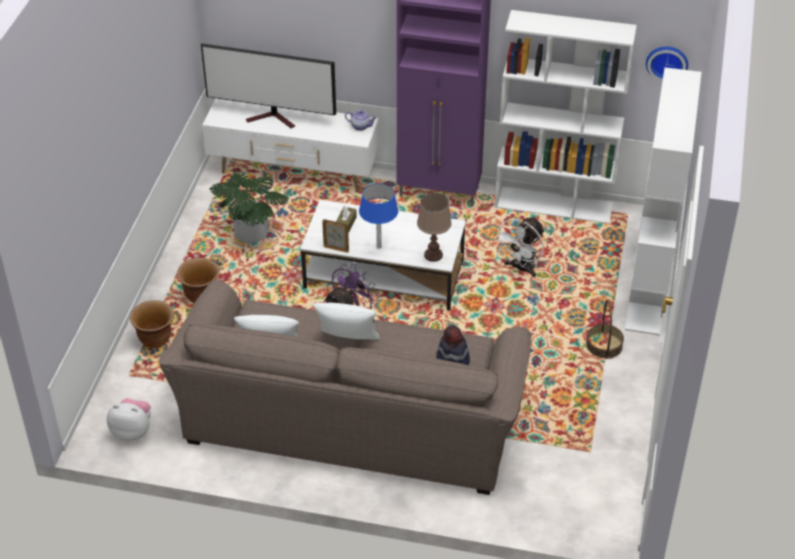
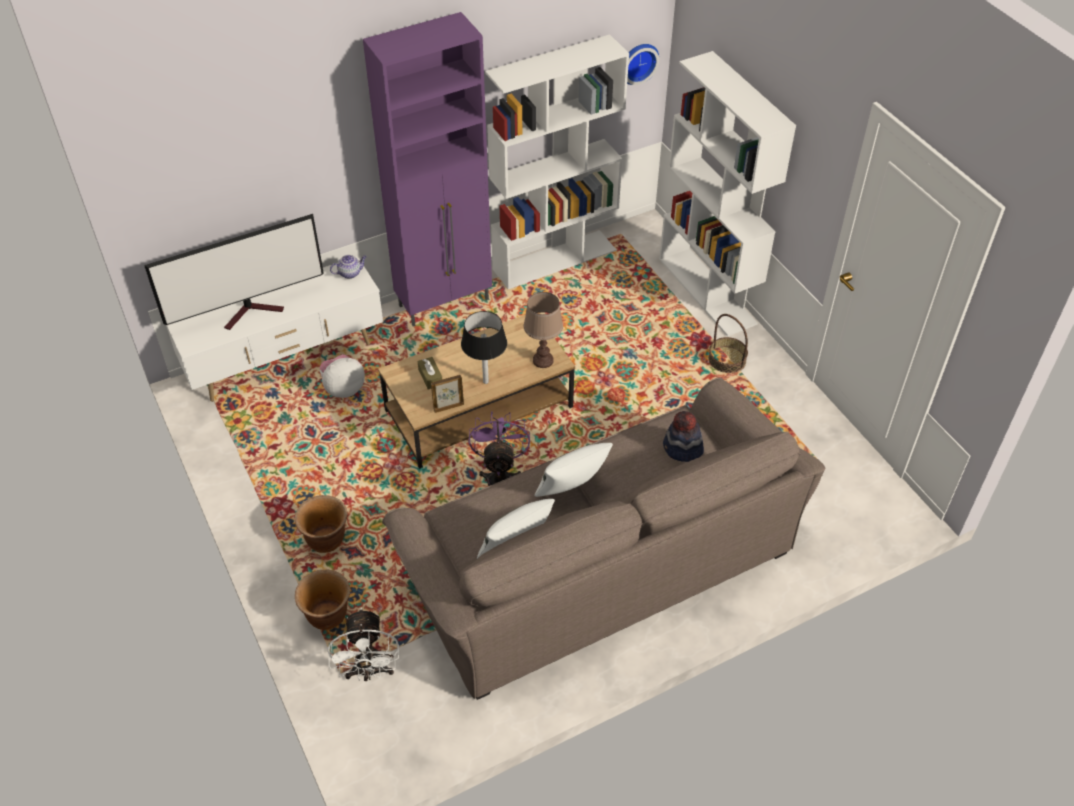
camera: 40 degrees left, 5 degrees up
plush toy [107,398,151,442] -> plush toy moved to [320,354,365,398]
potted plant [209,173,289,243] -> none
white coffee table [300,200,466,311] -> brown coffee table [378,315,575,469]
blue table lamp [359,183,398,249] -> black table lamp [461,311,507,384]
white fan [494,217,545,277] -> white fan moved to [328,608,399,681]

